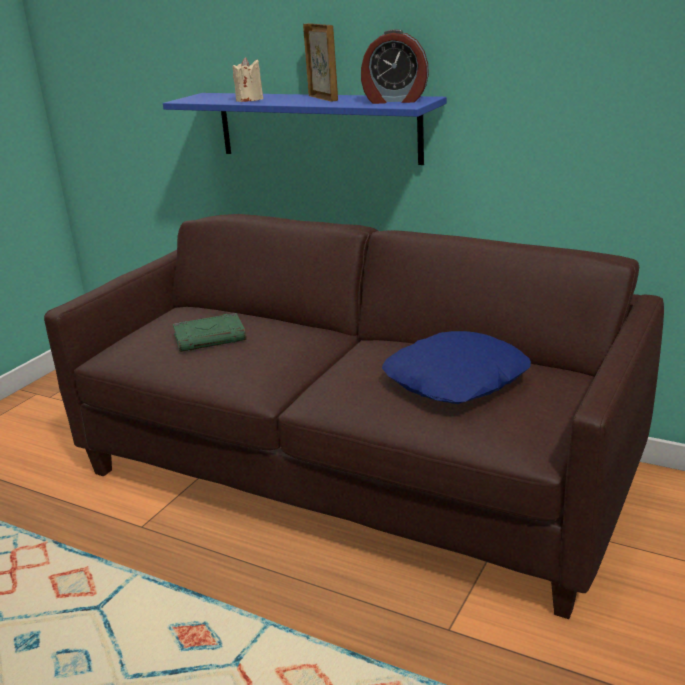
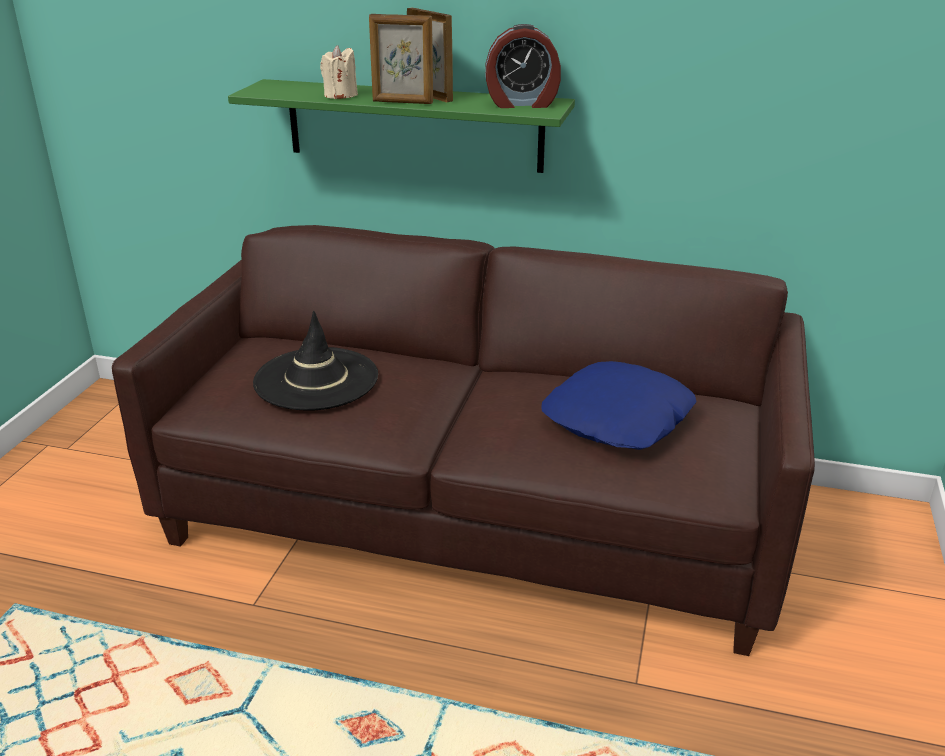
camera: 15 degrees left, 5 degrees up
blue shelf [163,93,447,165] -> green shelf [228,79,575,173]
green book [173,313,246,352] -> black hat [253,311,378,411]
none -> picture frame [369,14,433,104]

